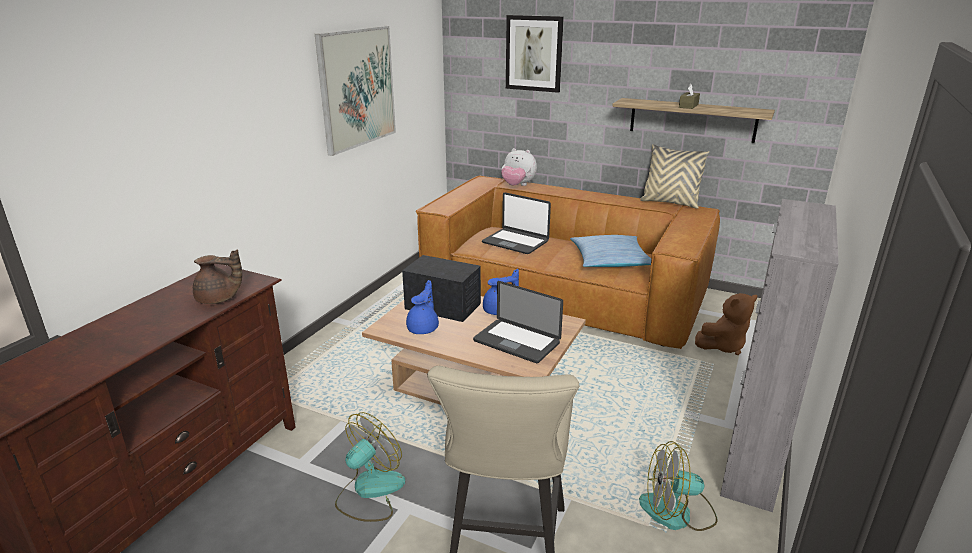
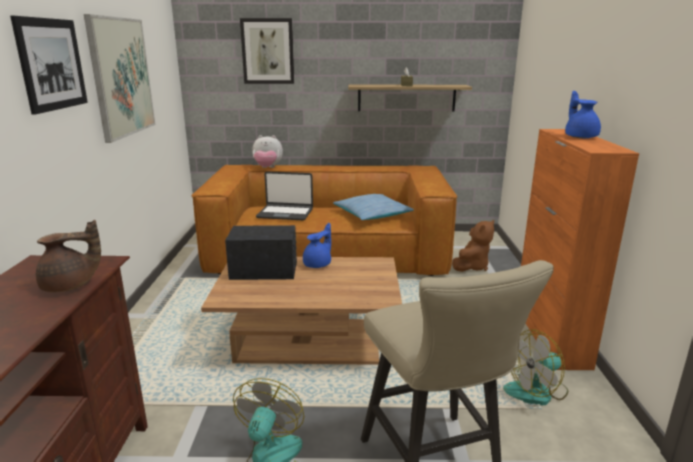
camera: 25 degrees left, 5 degrees down
blue teapot [406,280,439,334] -> blue teapot moved to [565,91,601,138]
laptop [473,281,563,363] -> none
beige pillow [640,144,710,209] -> none
grey cabinet [720,199,839,512] -> orange cabinet [521,129,639,370]
none -> picture [10,16,88,115]

